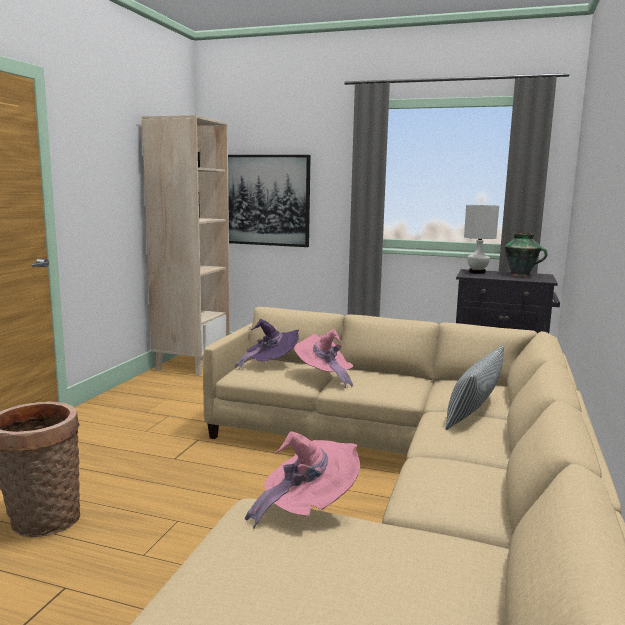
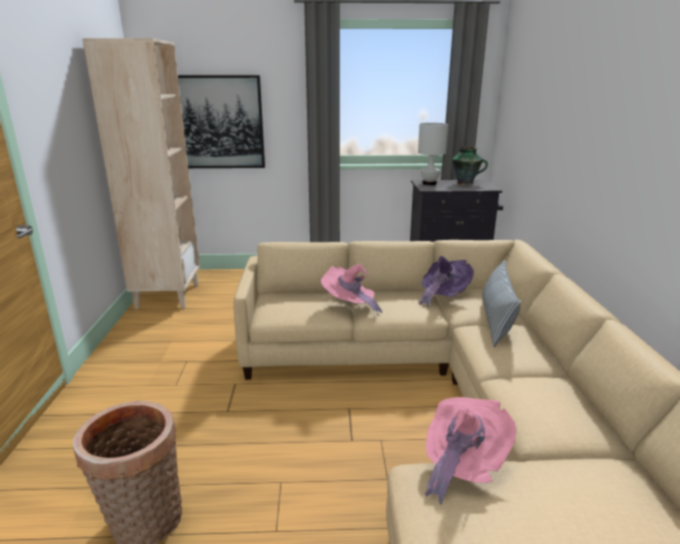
camera: 20 degrees left, 10 degrees up
purple hat [235,319,299,370] -> purple hat moved to [419,256,474,308]

